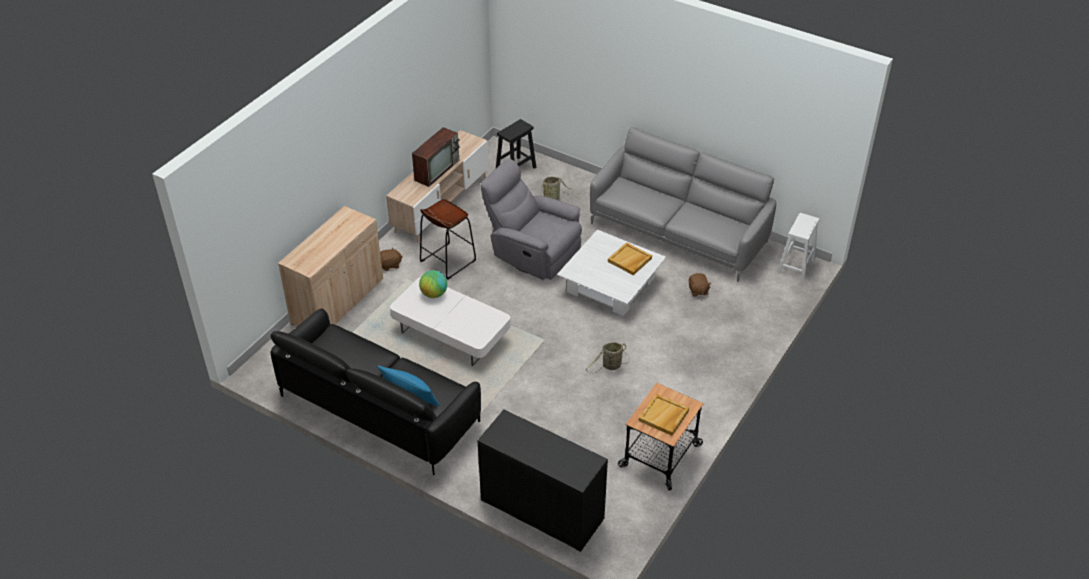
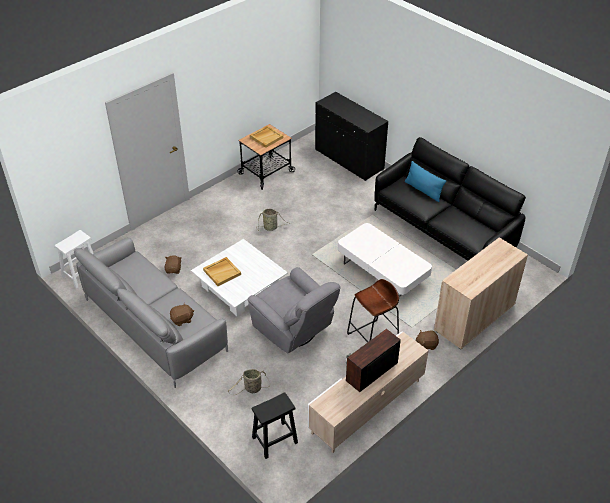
camera: 165 degrees left, 0 degrees up
globe [419,270,447,298] -> none
none -> brown plush toy [170,303,194,326]

